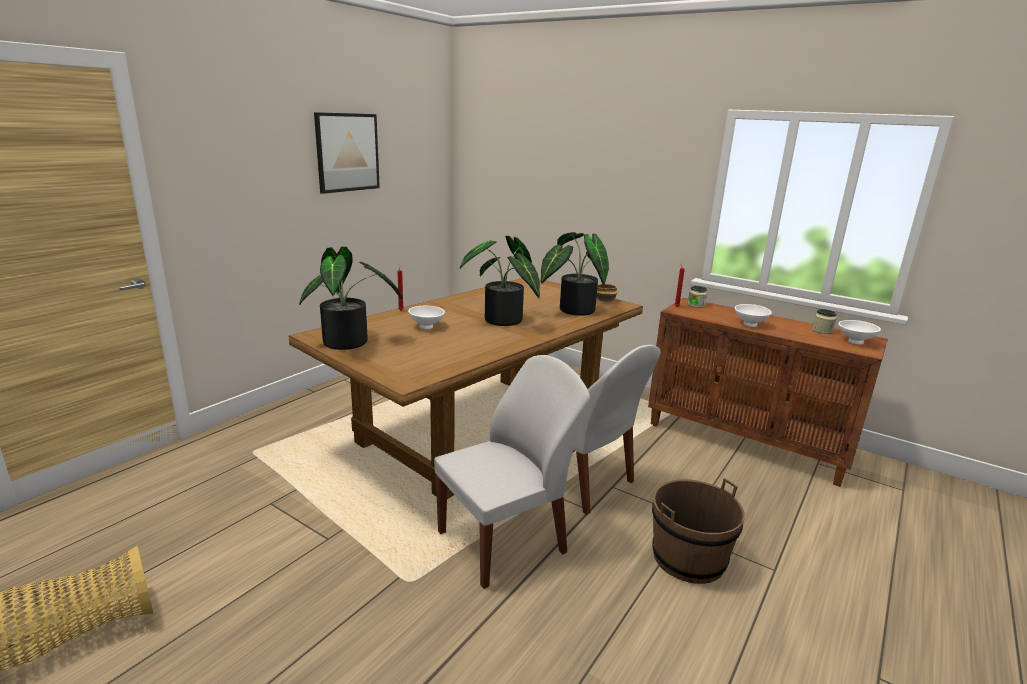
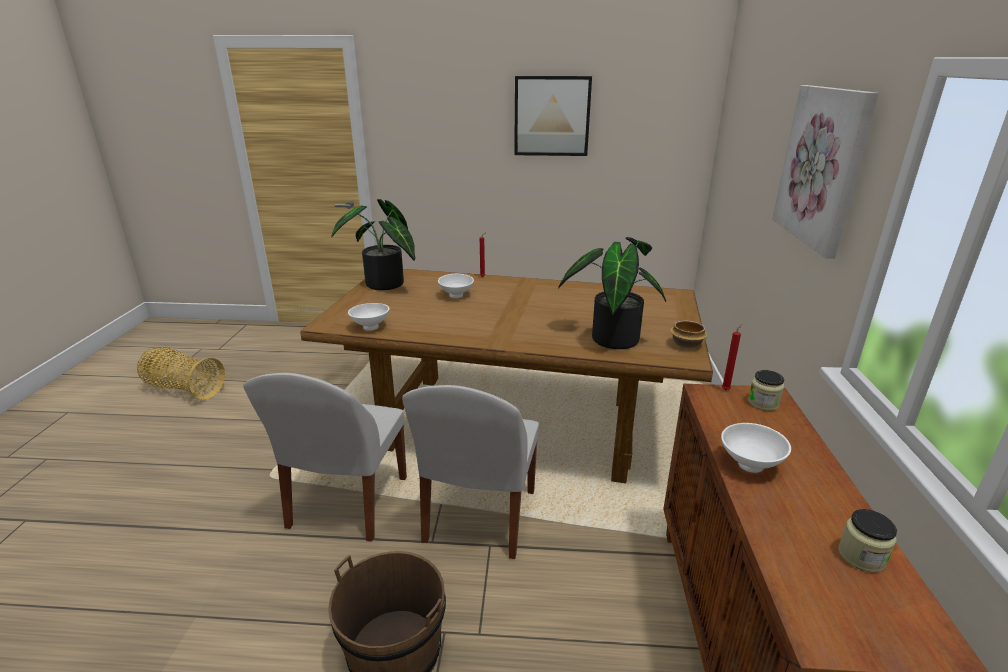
camera: 60 degrees right, 5 degrees up
white chair [434,355,590,589] -> white chair turned 75 degrees clockwise [243,373,407,542]
potted plant [460,236,540,326] -> none
white bowl [838,320,881,344] -> white bowl moved to [348,303,389,331]
none -> picture [772,85,879,259]

